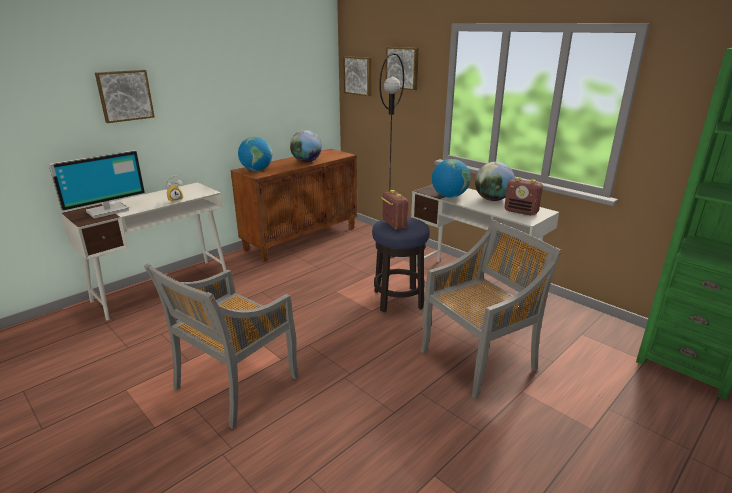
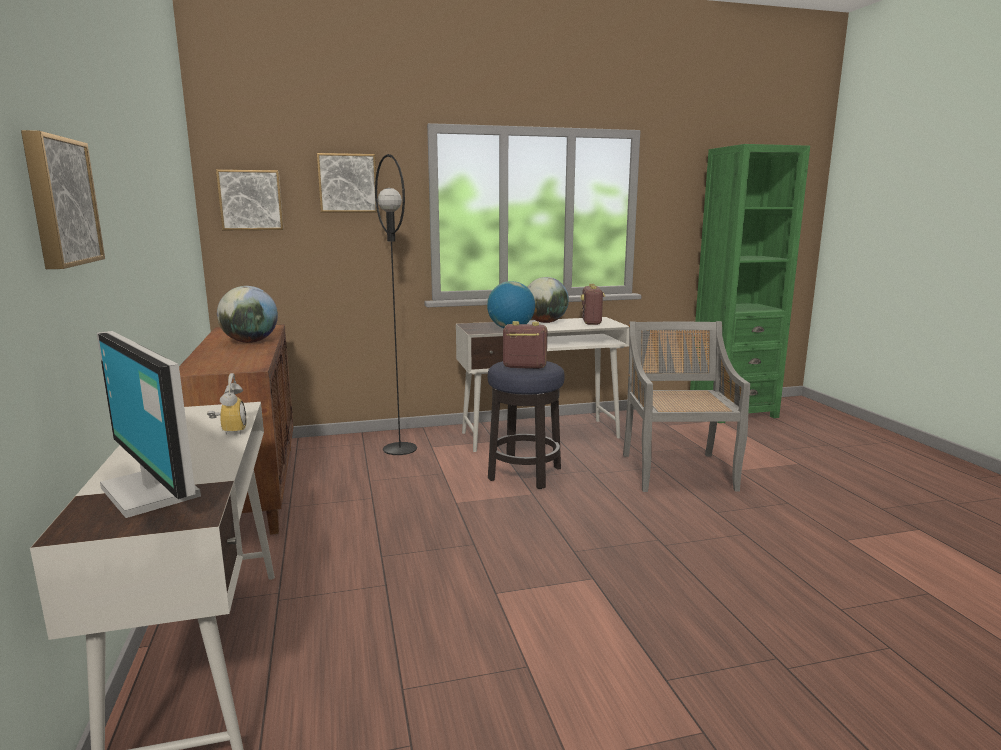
camera: 60 degrees left, 10 degrees down
monitor [49,150,145,219] -> monitor turned 150 degrees clockwise [97,331,201,518]
grey chair [144,263,299,429] -> none
globe [238,137,273,171] -> none
radio [504,177,543,215] -> radio turned 120 degrees clockwise [581,284,605,325]

